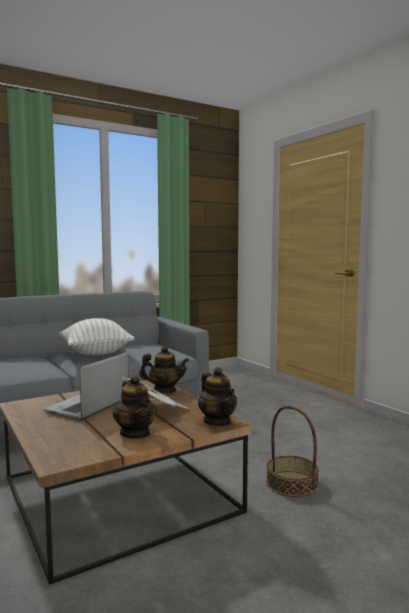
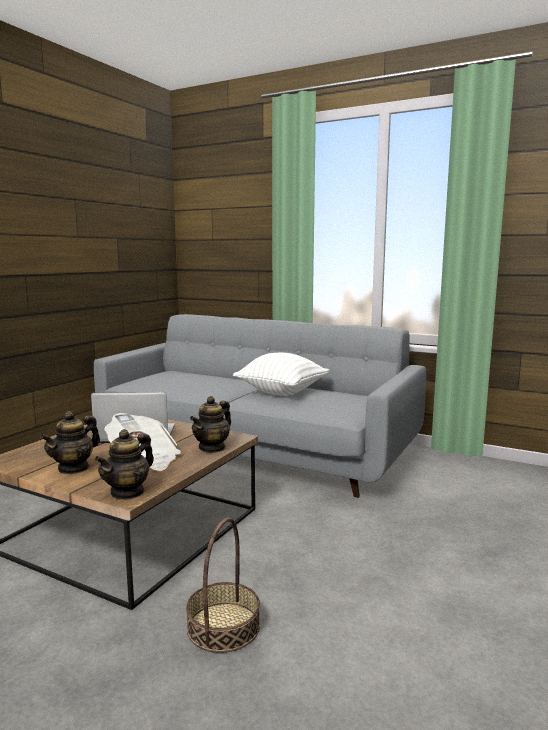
camera: 60 degrees right, 5 degrees up
teapot [139,346,189,393] -> teapot turned 60 degrees clockwise [190,396,231,453]

